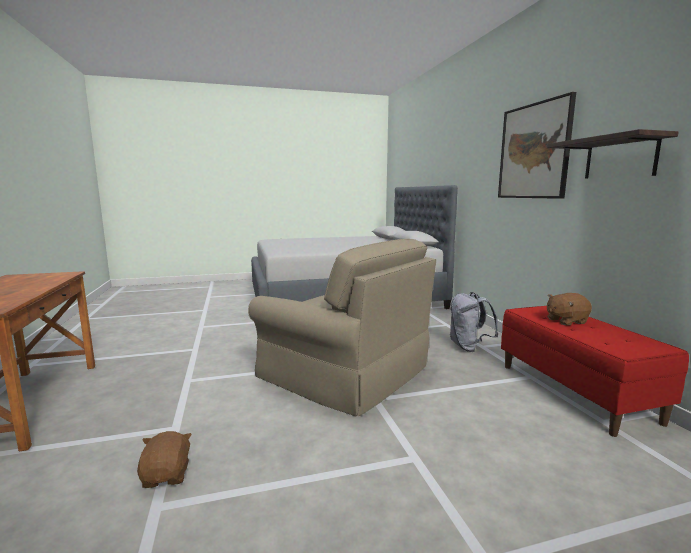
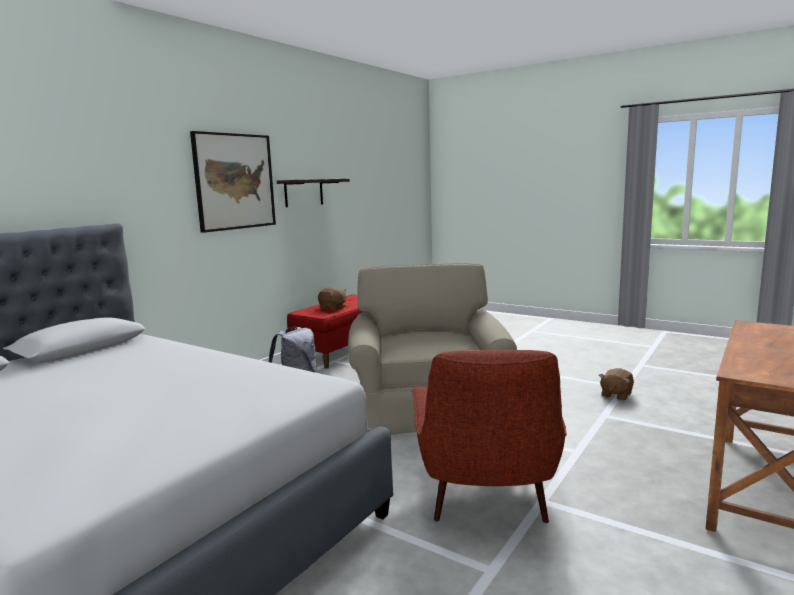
camera: 130 degrees left, 0 degrees up
none -> red armchair [411,350,567,523]

